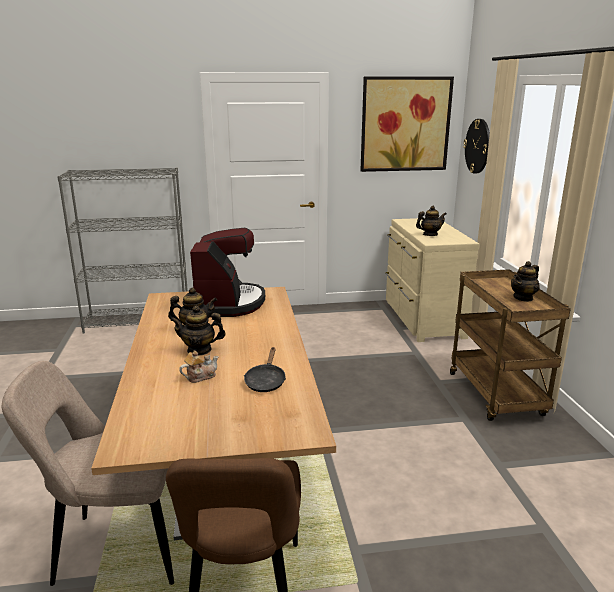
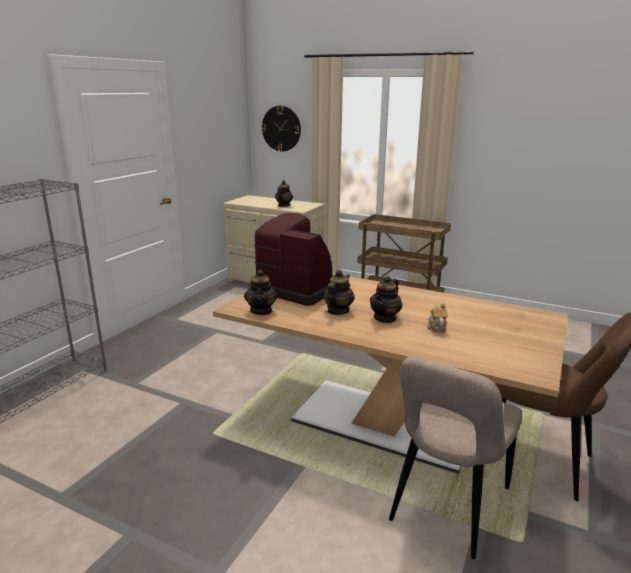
camera: 55 degrees left, 0 degrees up
black frying pan [244,347,286,392] -> none
picture [360,76,454,172] -> none
teapot [511,261,540,302] -> teapot moved to [244,269,277,315]

